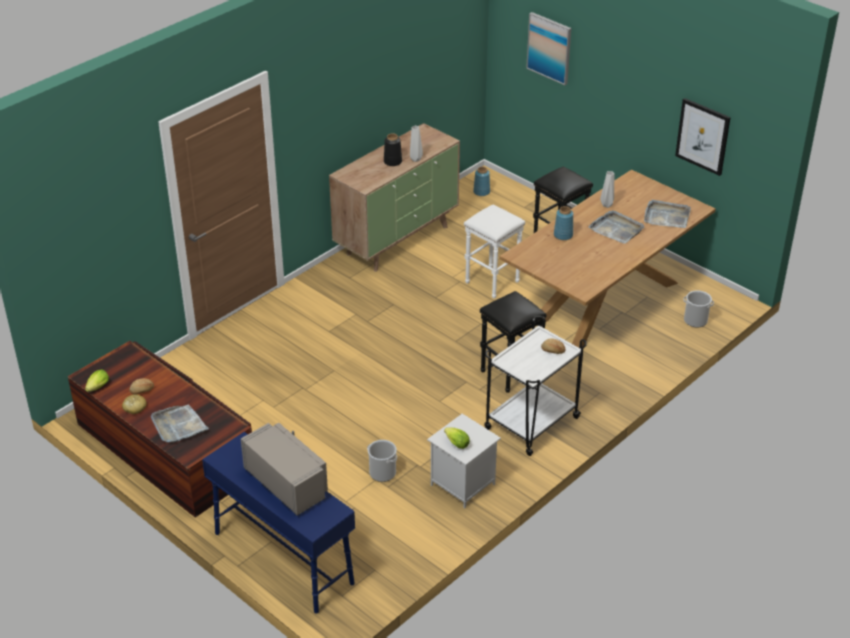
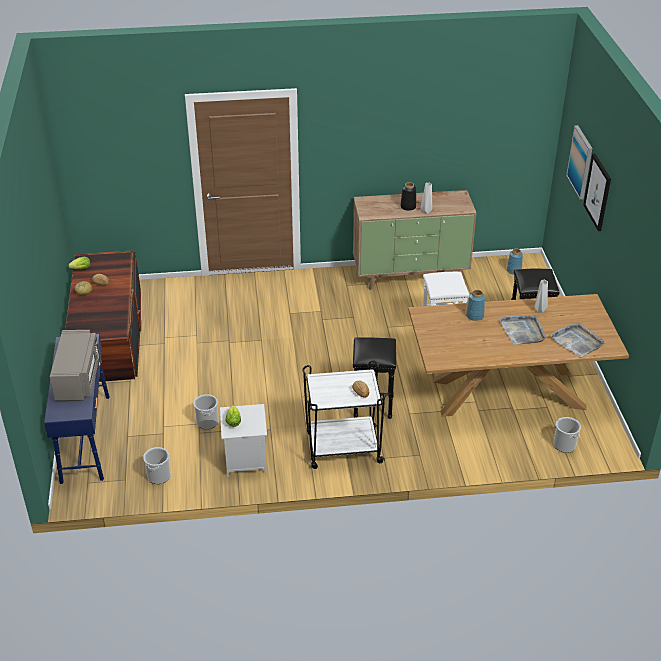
camera: 40 degrees right, 0 degrees up
grey tray [151,404,209,443] -> none
picture [675,98,731,176] -> picture moved to [583,154,611,231]
none -> bucket [143,447,171,484]

